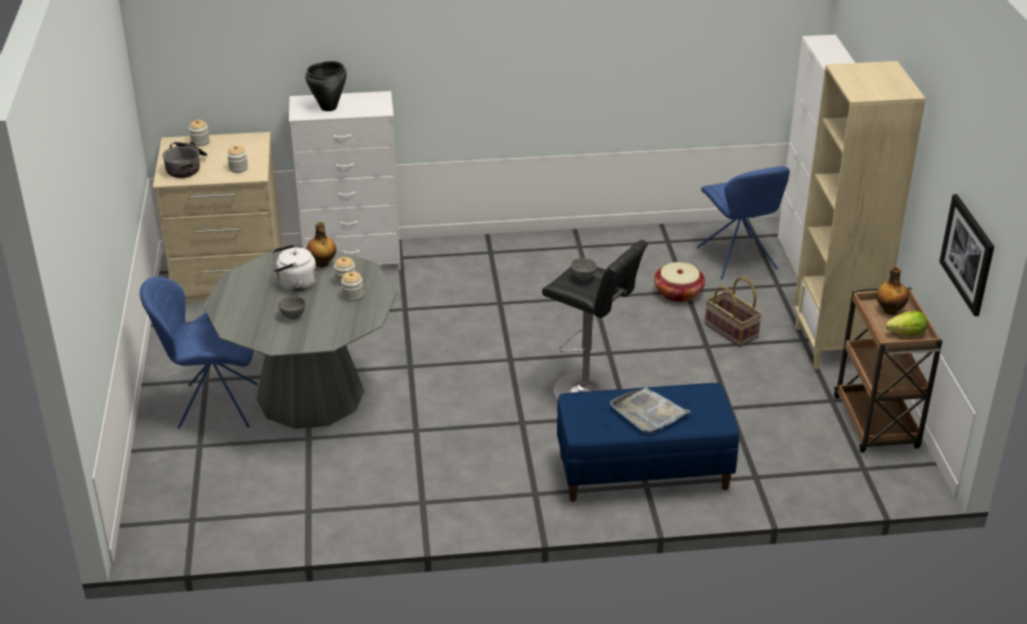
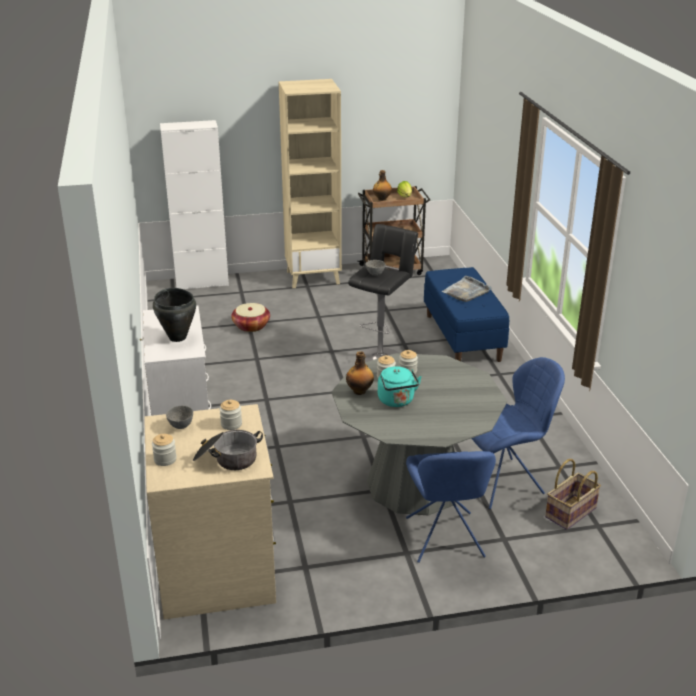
camera: 95 degrees left, 5 degrees down
white kettle [272,244,317,291] -> turquoise kettle [378,366,422,407]
grey bowl [278,296,306,319] -> grey bowl moved to [166,406,193,429]
blue chair [697,166,790,279] -> blue chair moved to [471,357,565,509]
basket [705,277,762,347] -> basket moved to [545,459,601,530]
picture [939,194,994,316] -> none

